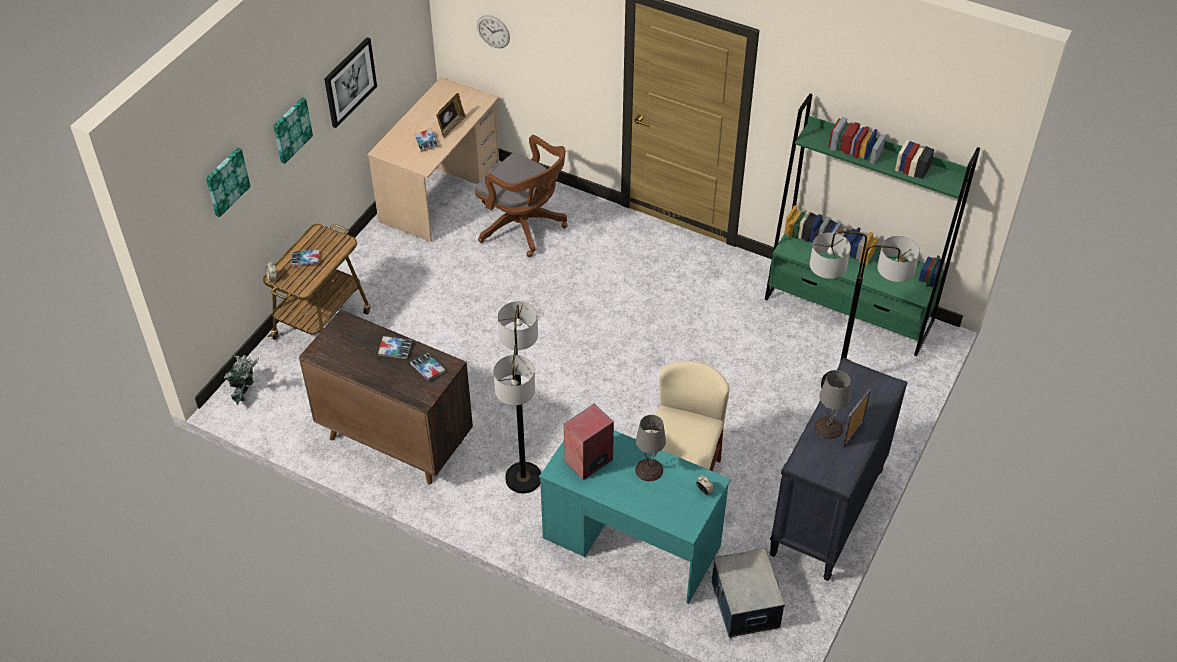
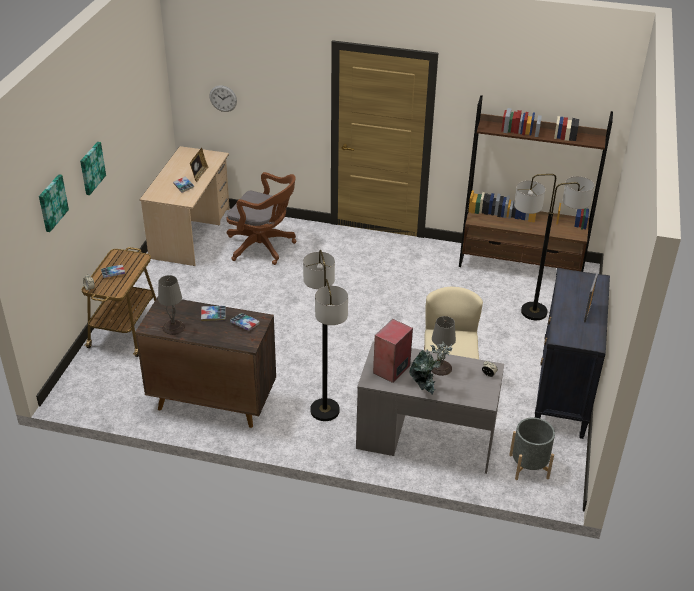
camera: 15 degrees left, 10 degrees down
potted plant [224,355,259,406] -> potted plant moved to [409,342,452,395]
picture [324,37,377,128] -> none
turquoise desk [539,430,731,604] -> grey desk [356,342,504,474]
storage box [712,549,785,638] -> grey planter [509,417,555,480]
green bookcase [765,93,980,356] -> brown bookcase [459,95,613,272]
grey table lamp [814,370,851,439] -> grey table lamp moved to [158,275,185,335]

